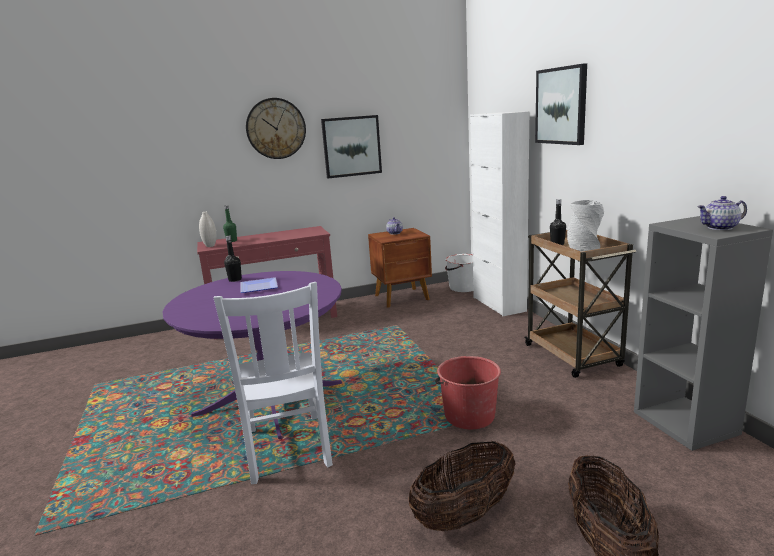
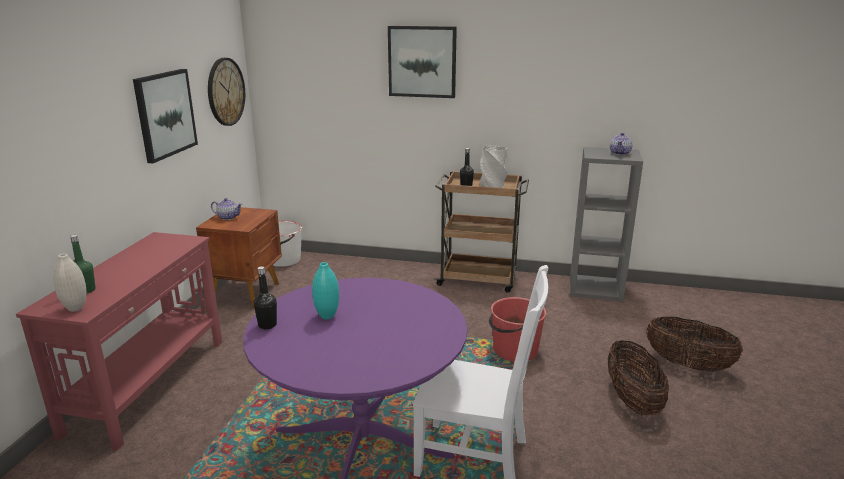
camera: 60 degrees left, 5 degrees up
plate [241,277,278,293] -> turquoise vase [312,262,339,319]
wall clock [246,98,306,159] -> wall clock moved to [208,58,245,126]
white cabinet [470,112,529,316] -> none

